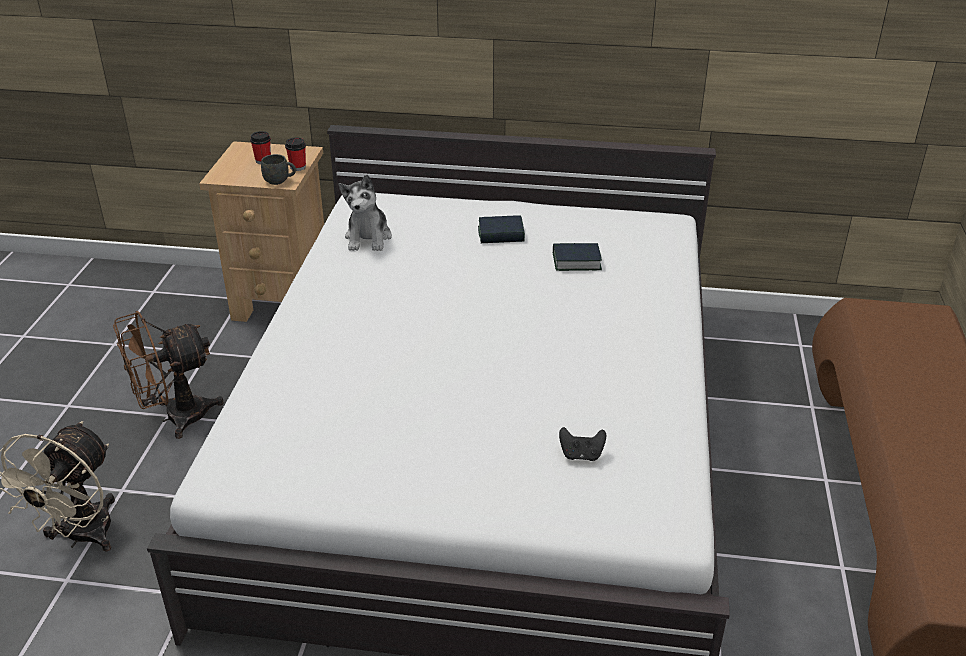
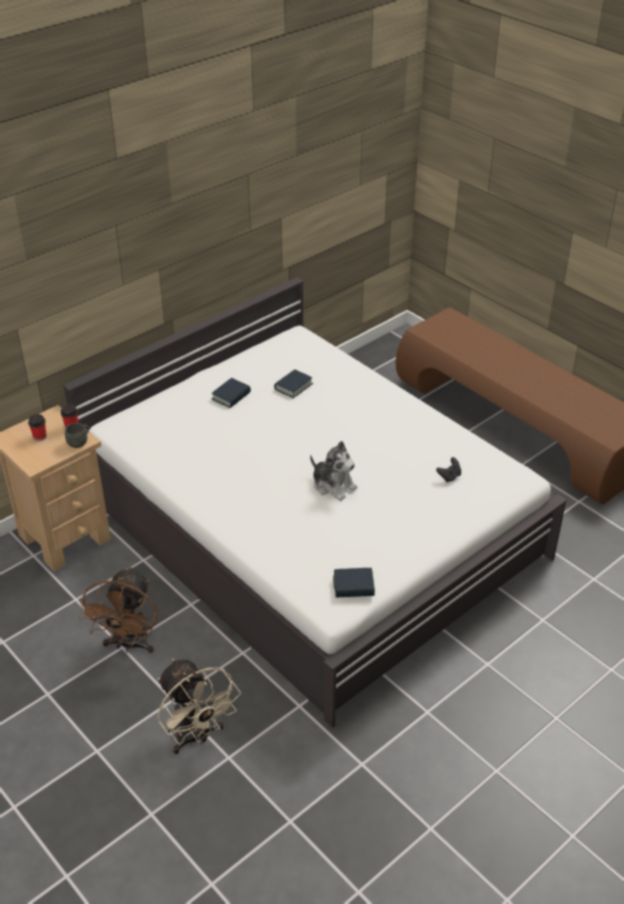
camera: 50 degrees left, 5 degrees up
plush toy [338,174,392,251] -> plush toy moved to [310,441,358,501]
none -> book [333,568,375,598]

